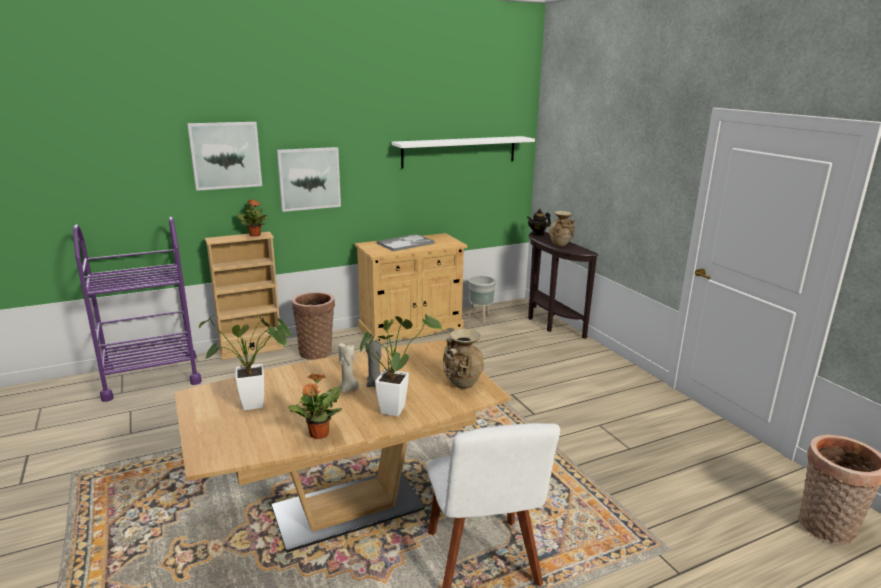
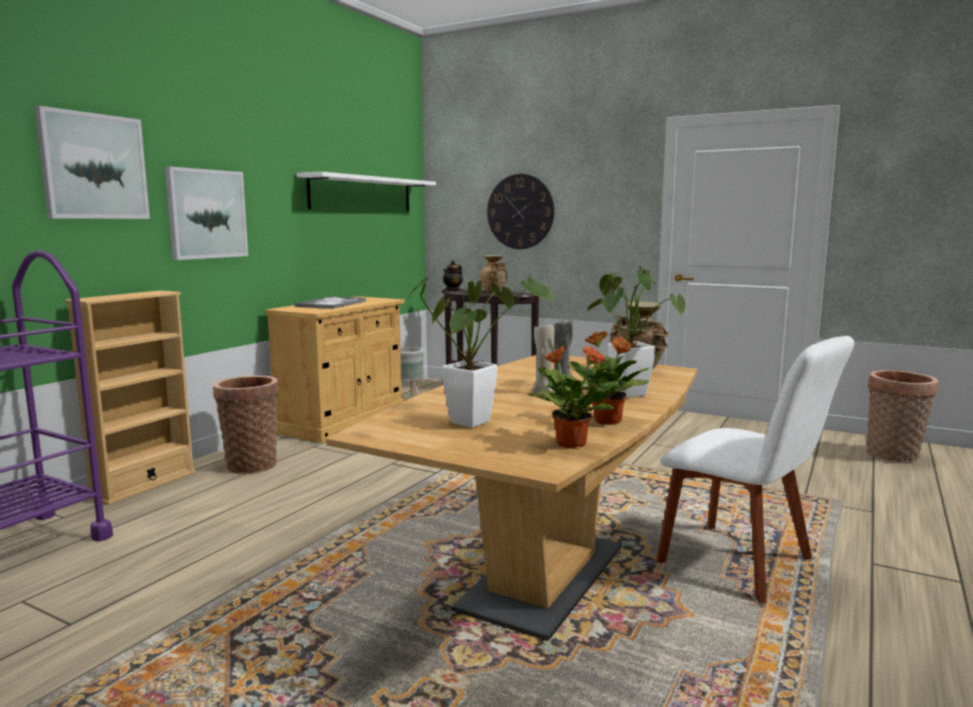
camera: 35 degrees left, 10 degrees down
potted plant [236,199,267,237] -> potted plant moved to [527,345,619,449]
none -> wall clock [487,174,554,249]

